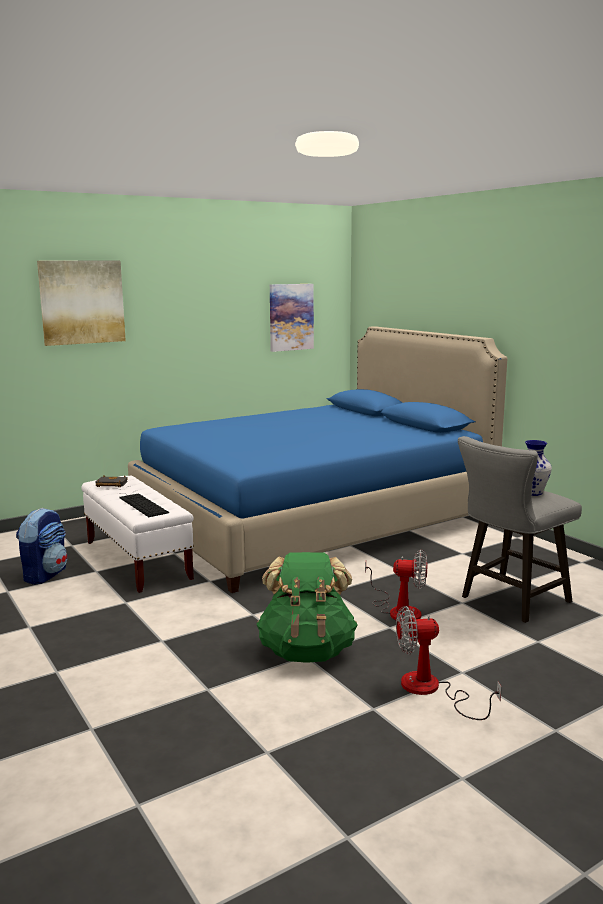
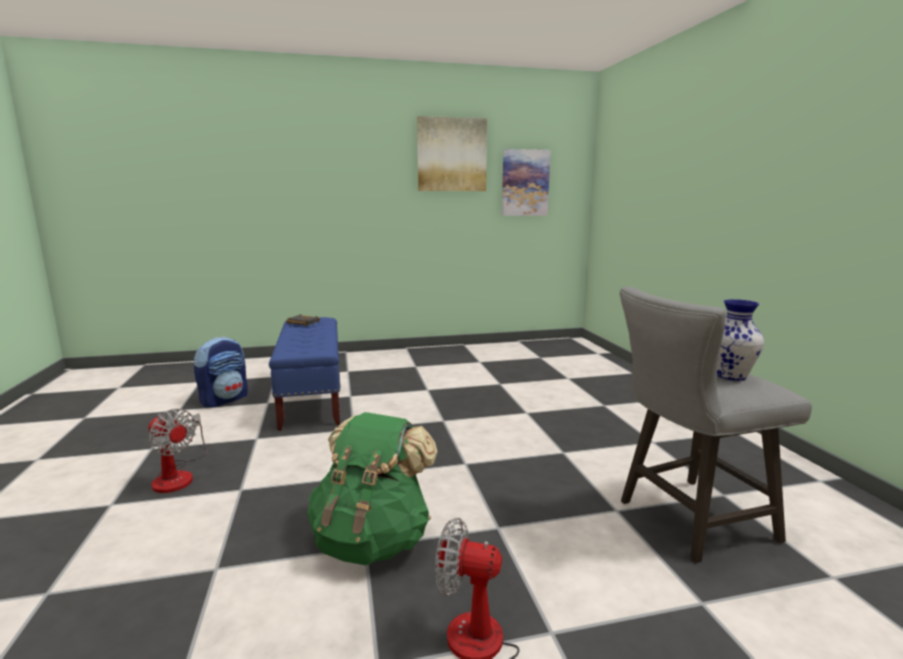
camera: 20 degrees right, 0 degrees up
picture [37,261,126,346] -> picture moved to [417,116,487,191]
white bench [81,476,194,593] -> blue bench [269,317,341,431]
keyboard [119,494,169,517] -> none
blue bed [128,326,507,593] -> none
fan [365,549,428,620] -> fan moved to [149,409,208,493]

